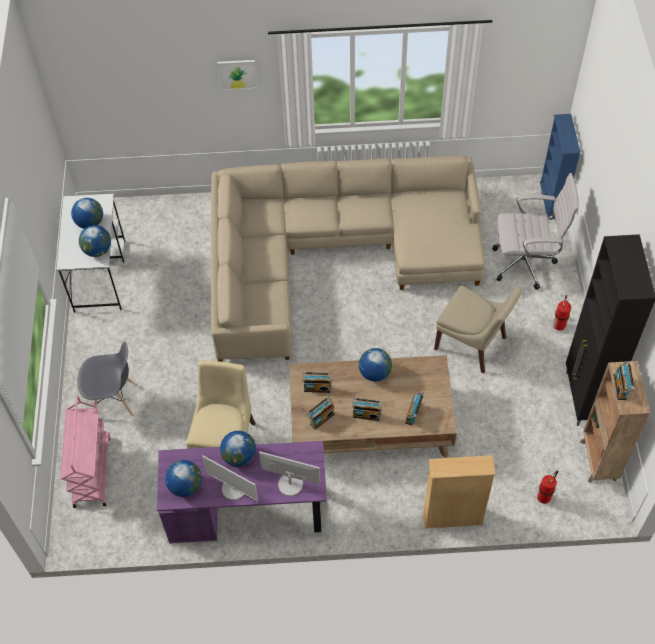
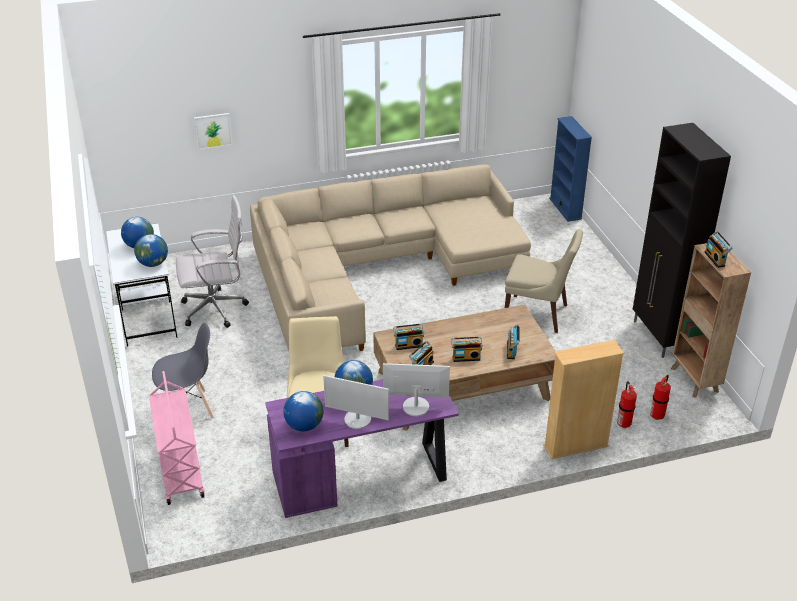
camera: 15 degrees left, 20 degrees down
picture [217,60,257,91] -> picture moved to [194,113,233,150]
globe [359,348,392,381] -> none
white office chair [492,173,579,290] -> white office chair moved to [176,195,249,328]
fire extinguisher [553,295,571,331] -> fire extinguisher moved to [617,381,637,428]

